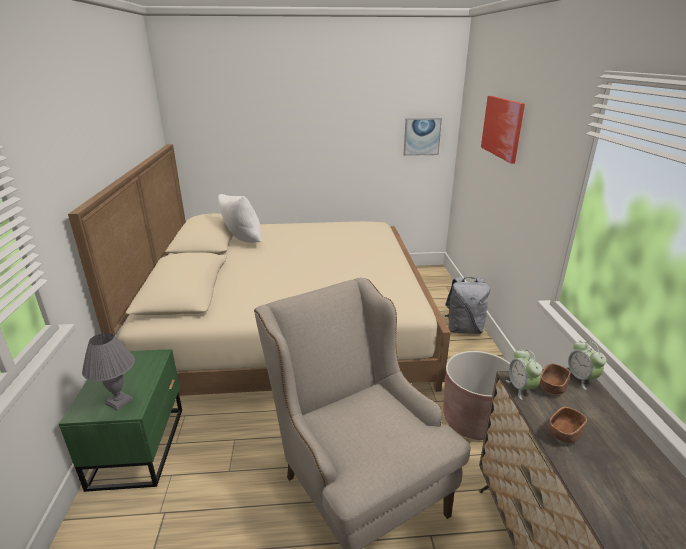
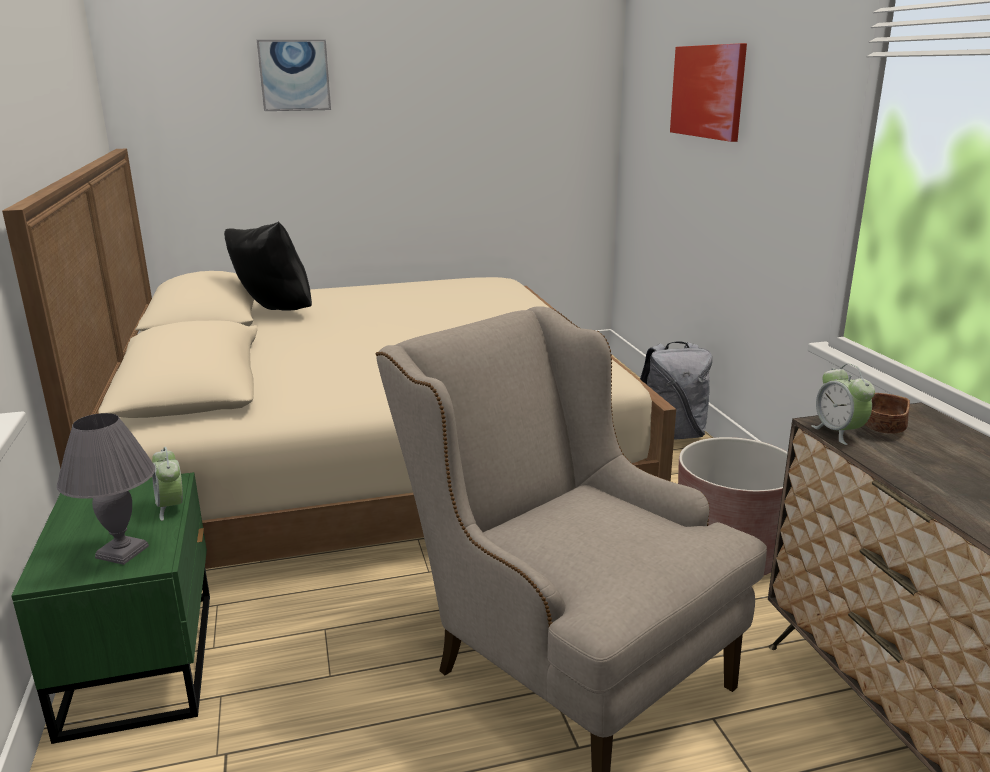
camera: 10 degrees left, 5 degrees down
white pillow [218,194,262,243] -> black pillow [224,221,312,311]
picture [404,118,442,156] -> picture moved to [257,40,331,111]
brown bowl [548,407,587,443] -> none
alarm clock [568,341,606,390] -> alarm clock moved to [152,447,183,521]

